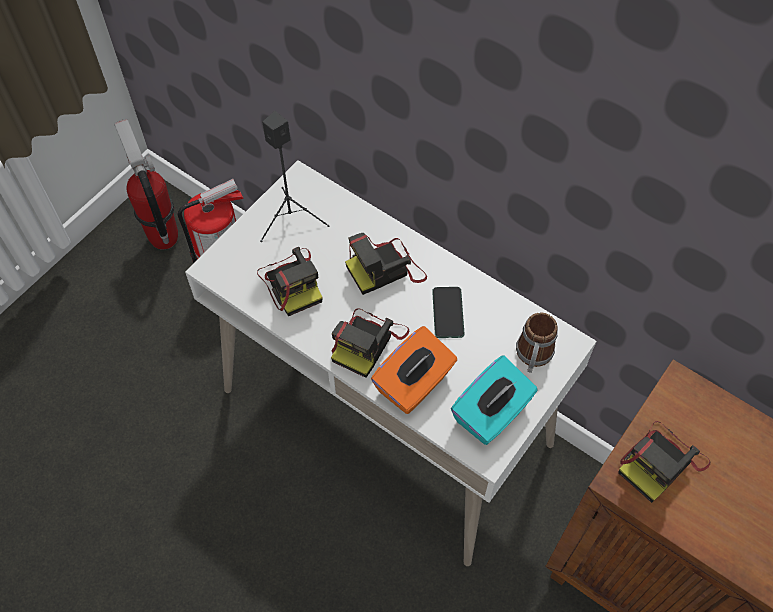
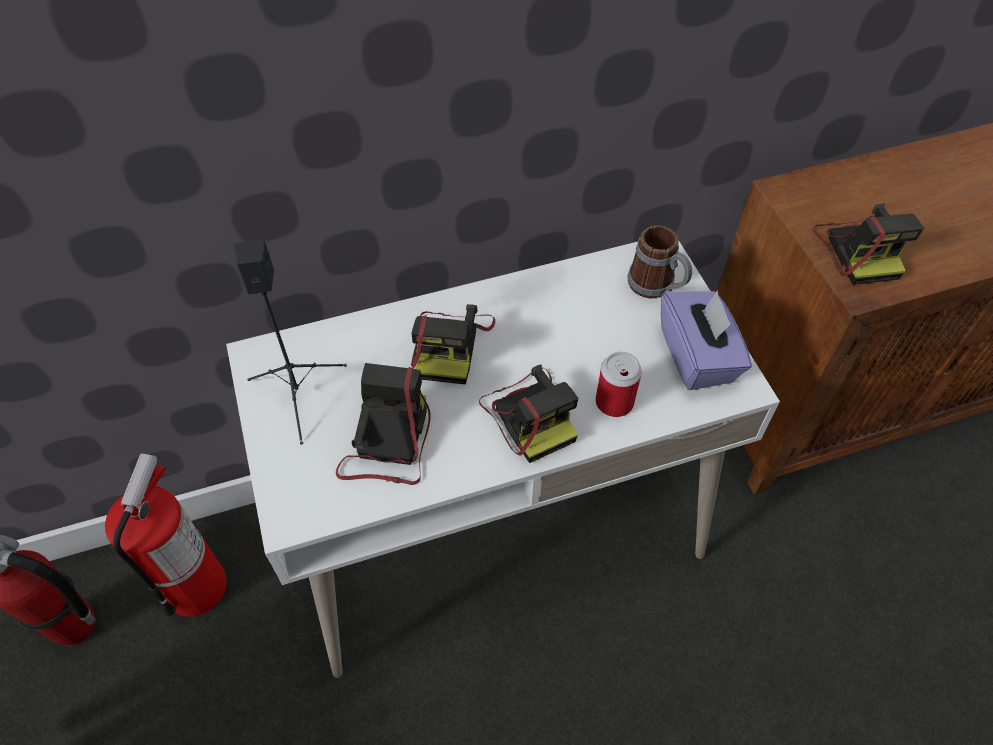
camera: 55 degrees left, 5 degrees down
camera [257,247,322,316] -> camera turned 90 degrees counterclockwise [336,363,431,485]
orange tissue box [371,326,457,414] -> can [596,352,642,417]
phone [432,287,464,338] -> none
turquoise tissue box [451,355,538,445] -> purple tissue box [661,290,752,390]

